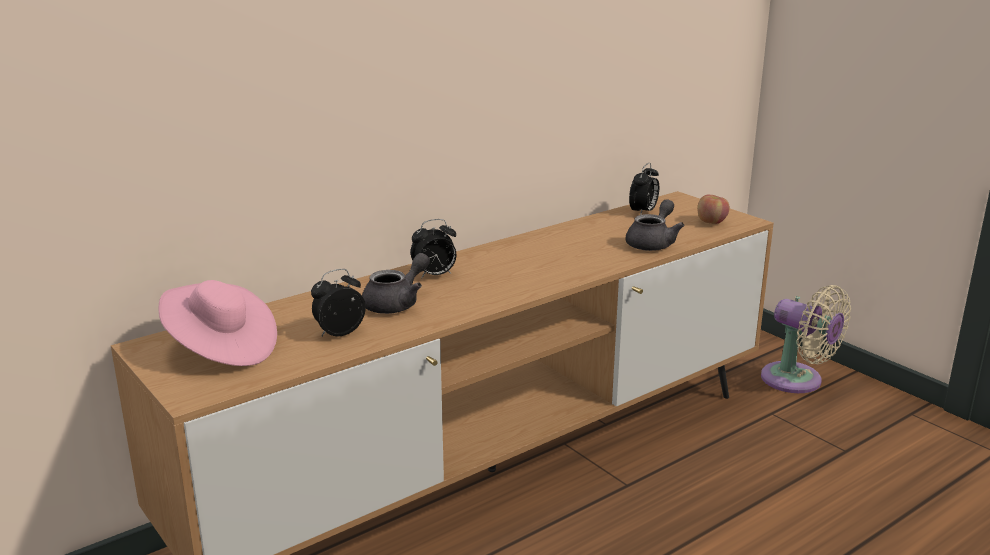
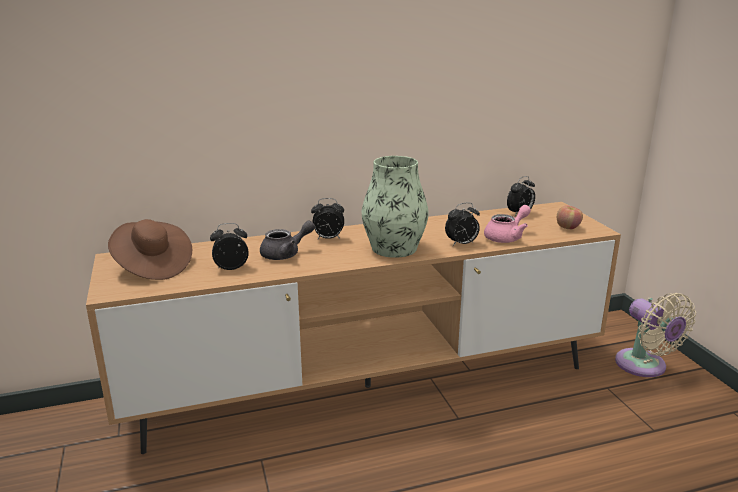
camera: 20 degrees right, 0 degrees up
pink hat [159,280,277,366] -> brown hat [108,219,192,280]
grey teapot [625,199,684,251] -> pink teapot [484,205,531,243]
none -> vase [362,156,429,258]
none -> alarm clock [445,202,480,246]

